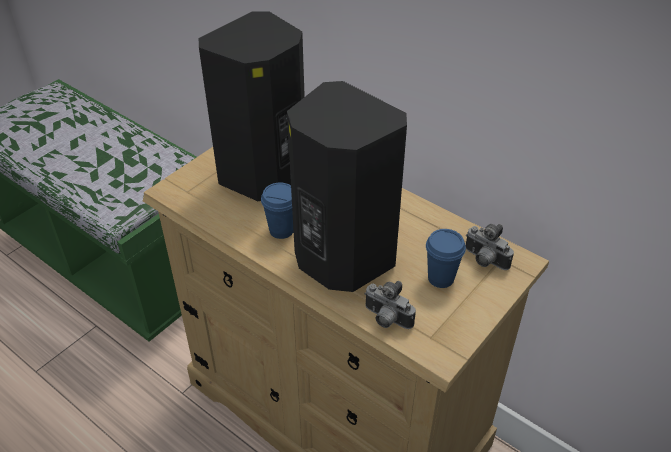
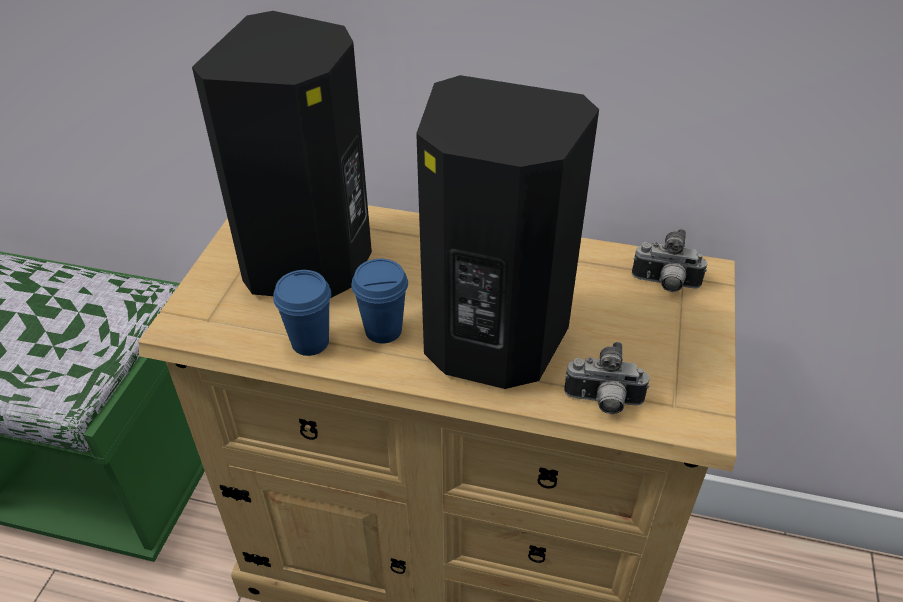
camera: 25 degrees left, 0 degrees up
blue cup [426,229,466,288] -> blue cup moved to [273,270,331,356]

